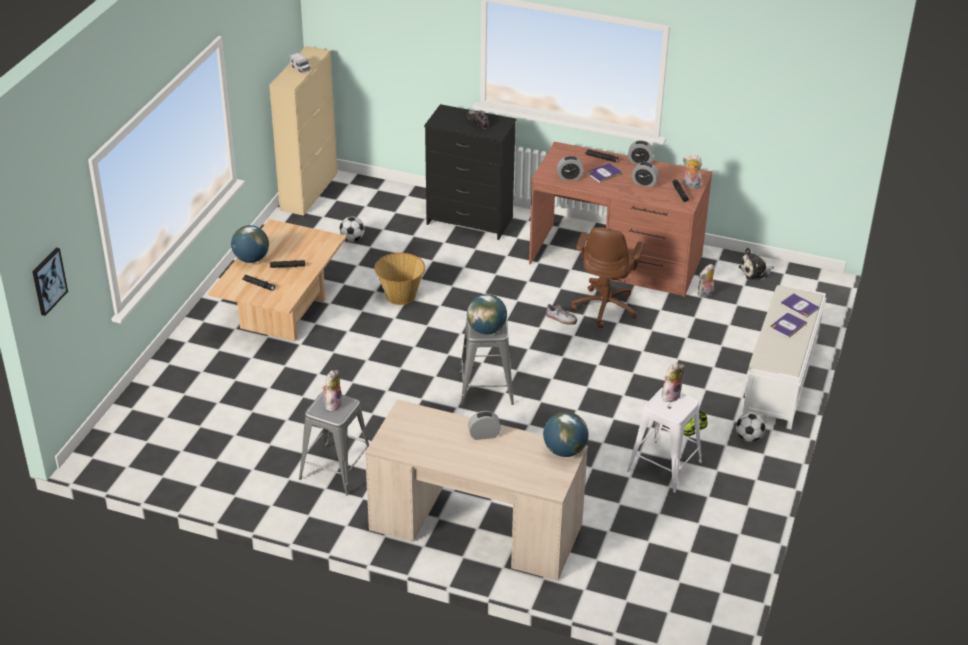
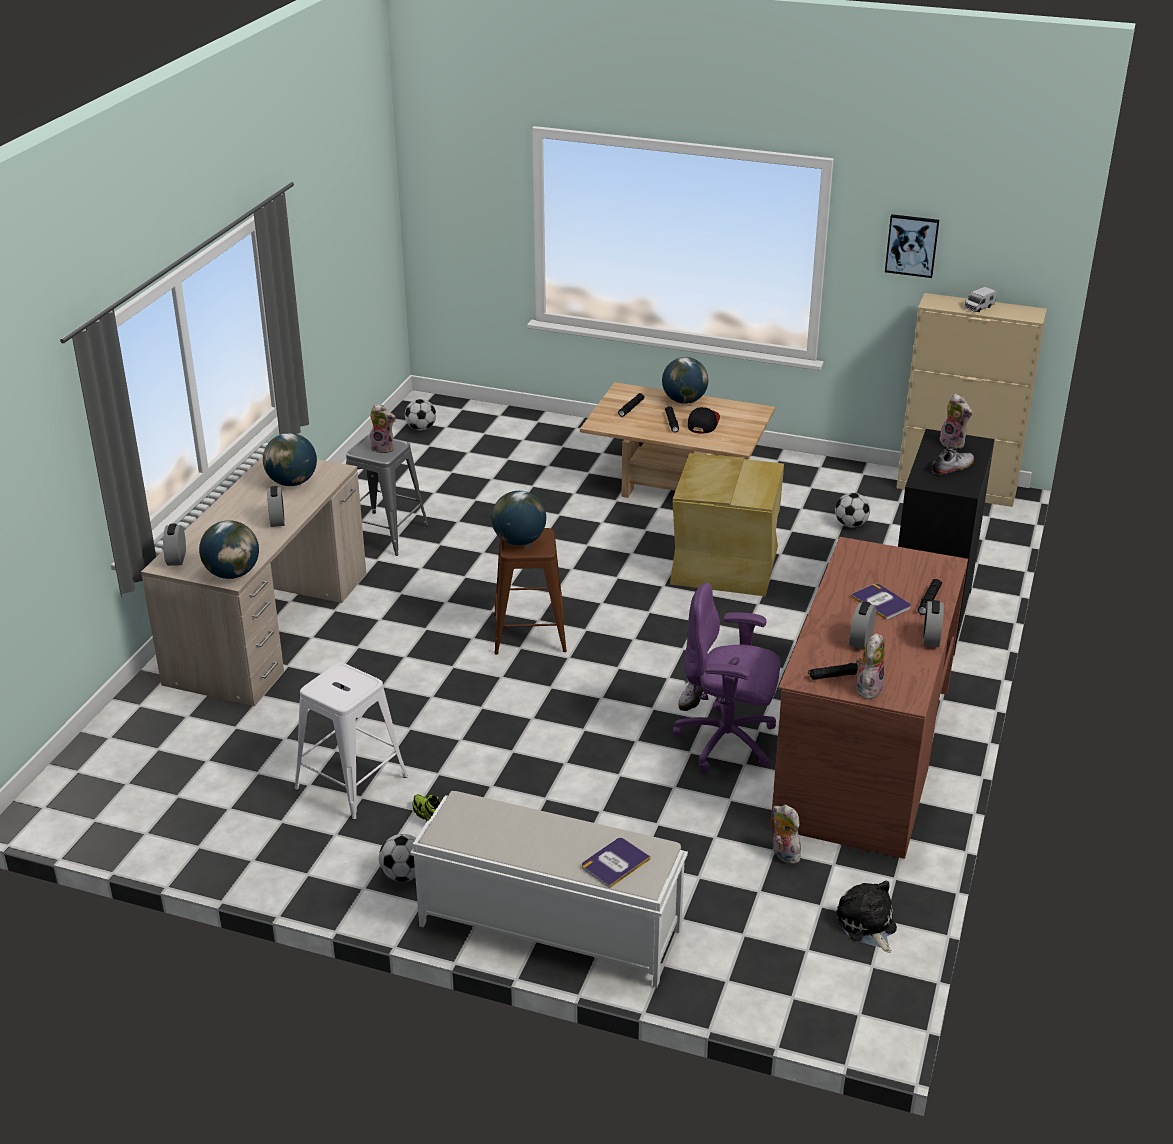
camera: 90 degrees right, 5 degrees down
picture [32,248,68,316] -> picture moved to [885,214,939,278]
basket [374,253,425,305] -> beige storage box [670,453,784,596]
grey stool [459,319,514,406] -> brown stool [494,528,567,654]
alarm clock [557,156,583,180] -> alarm clock moved to [163,523,186,566]
brown office chair [571,227,644,328] -> purple office chair [673,583,780,771]
plush toy [662,363,684,402] -> plush toy moved to [940,393,972,449]
book [770,313,807,338] -> none
none -> globe [263,433,317,486]
none -> football [405,399,436,431]
none -> cap [688,407,720,434]

